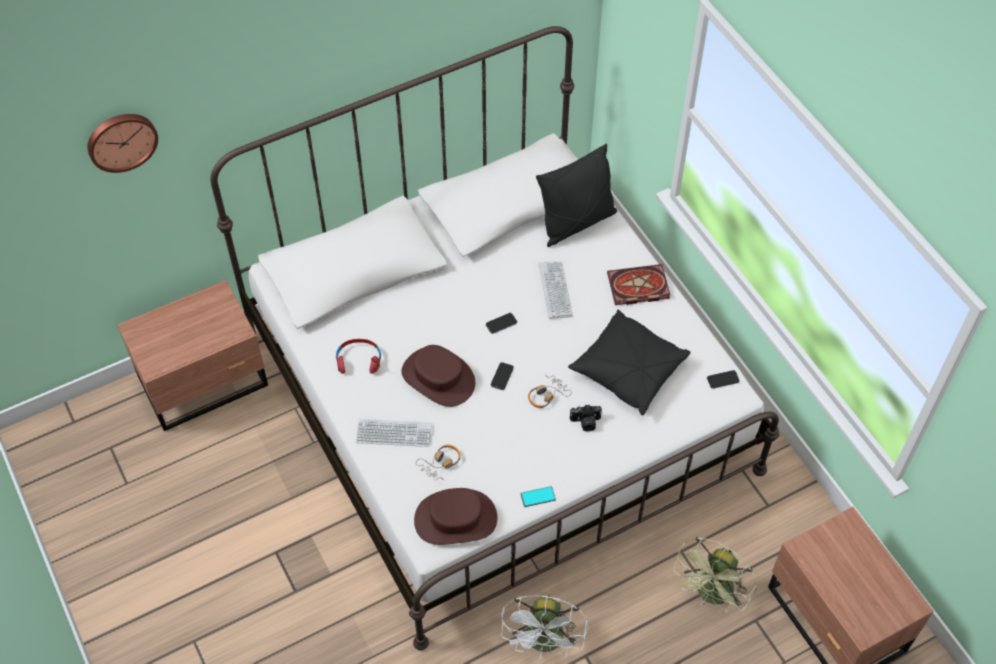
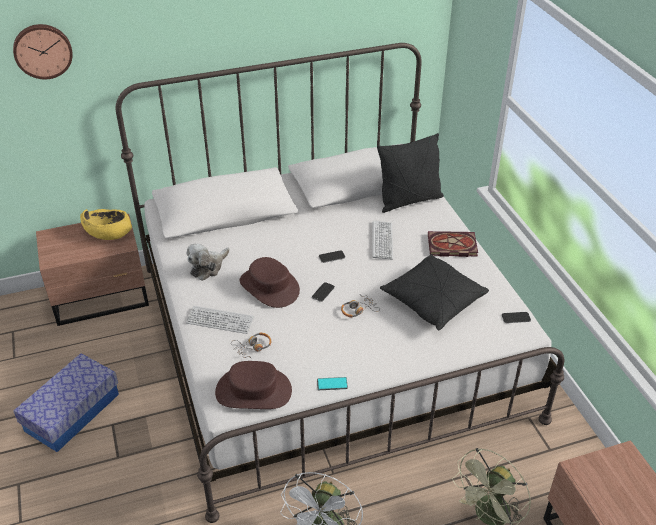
camera: 10 degrees right, 15 degrees down
red headphones [336,339,381,374] -> plush toy [187,244,230,281]
camera [570,405,602,431] -> none
none -> storage box [13,353,119,452]
none -> yellow bowl [80,209,132,240]

